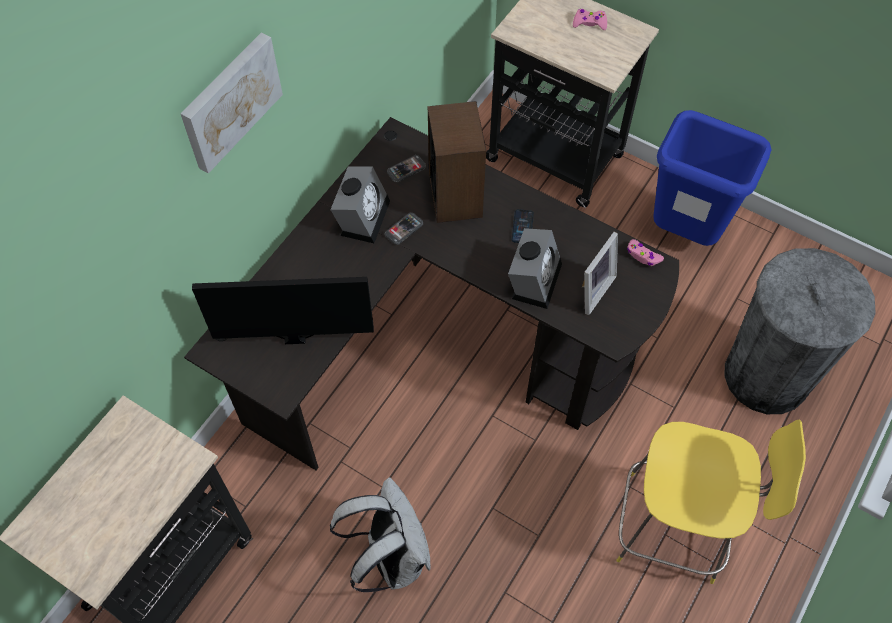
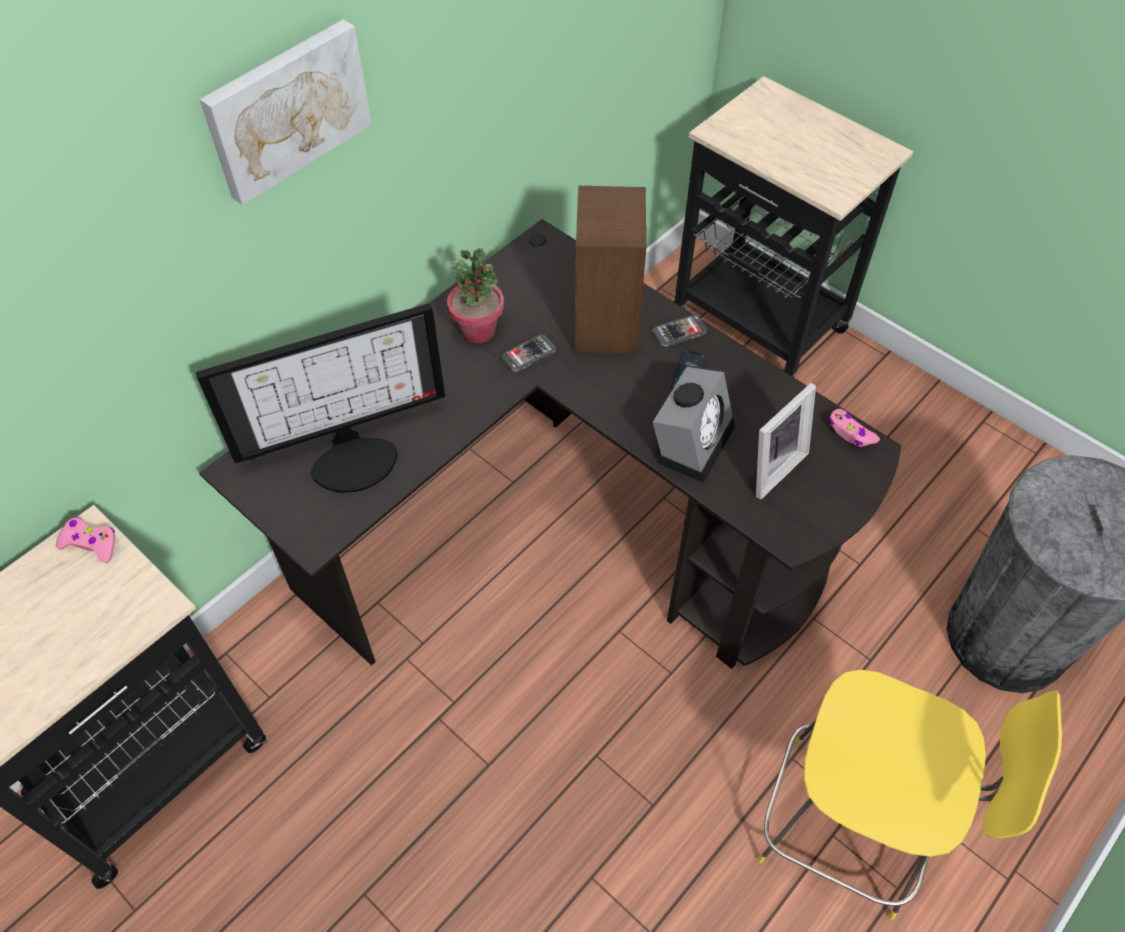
camera: 10 degrees right, 5 degrees down
monitor [192,277,374,344] -> monitor turned 150 degrees clockwise [196,303,445,493]
alarm clock [330,166,390,243] -> potted plant [447,248,504,343]
white backpack [330,477,430,592] -> none
phone [387,155,426,183] -> phone moved to [652,315,707,347]
pink game controller [573,9,607,30] -> pink game controller moved to [56,517,115,563]
blue trash can [653,110,771,246] -> none

